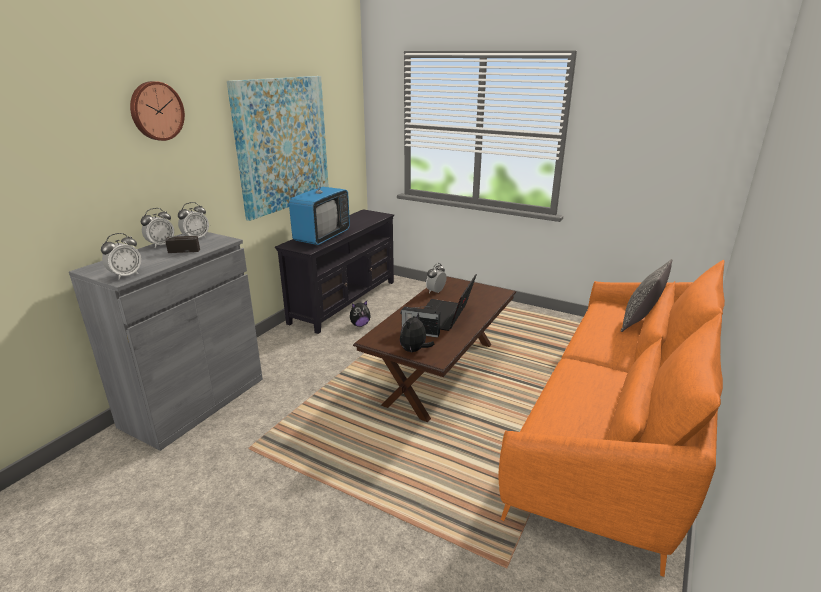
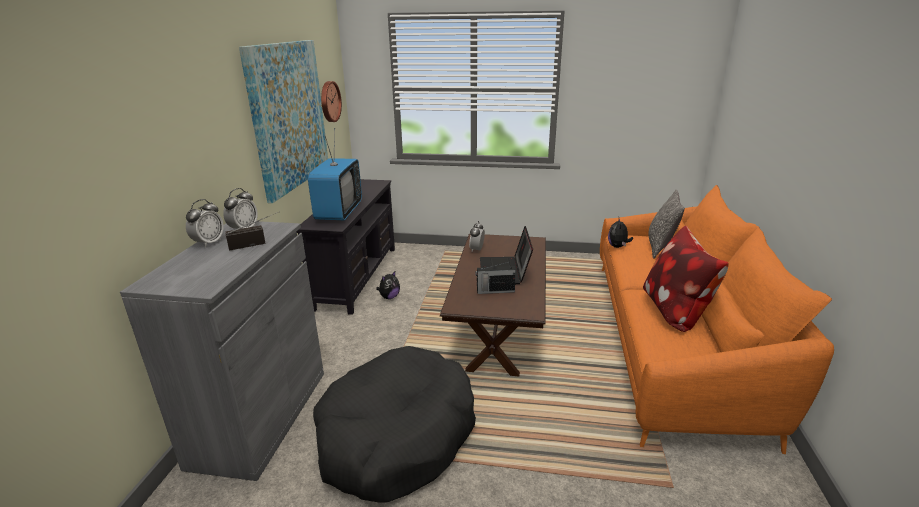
camera: 20 degrees left, 0 degrees up
alarm clock [101,233,141,280] -> none
wall clock [130,81,185,141] -> wall clock moved to [321,81,342,122]
plush toy [400,313,435,352] -> plush toy moved to [608,219,633,248]
none -> black dog bed [313,346,476,503]
none -> pillow [643,225,729,332]

